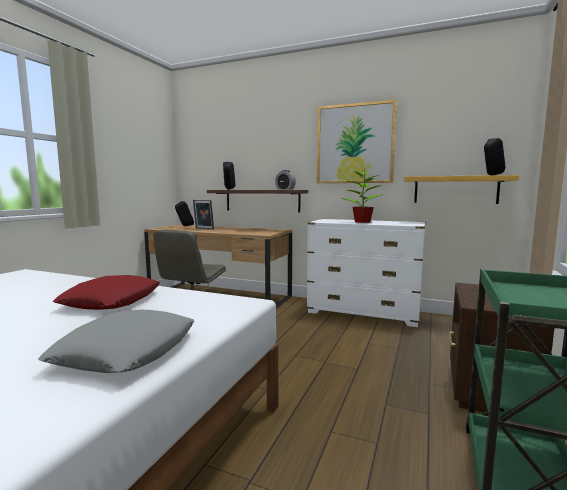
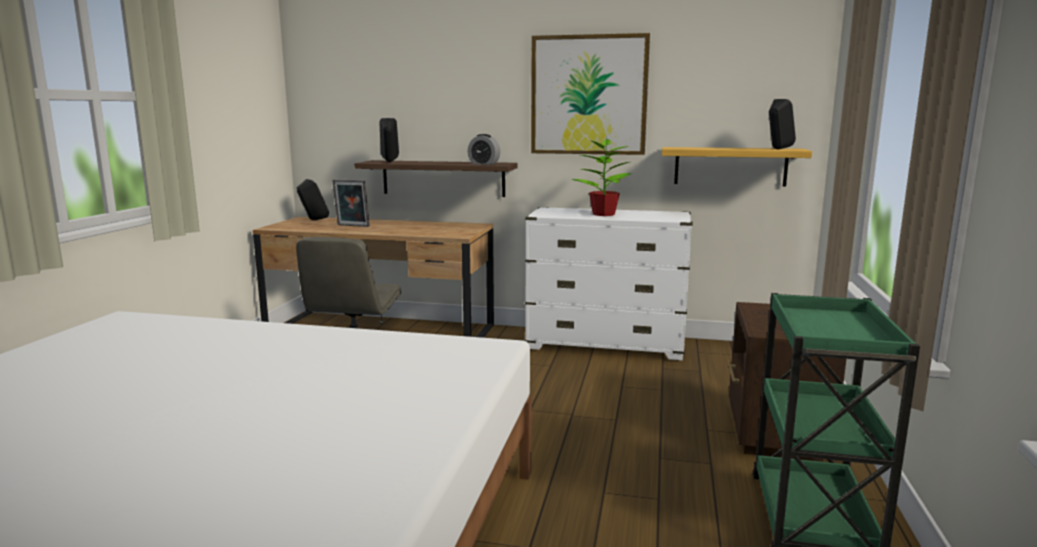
camera: 10 degrees left, 5 degrees up
grey pillow [38,310,194,373] -> none
red pillow [52,275,160,310] -> none

